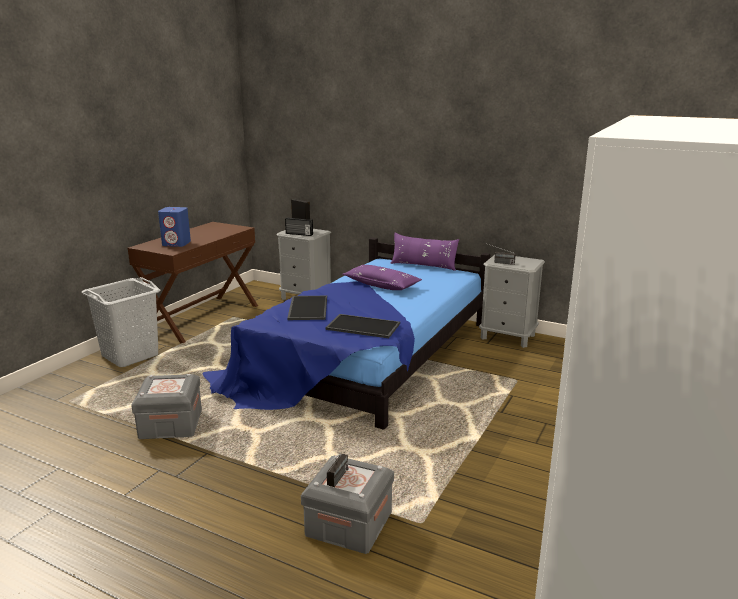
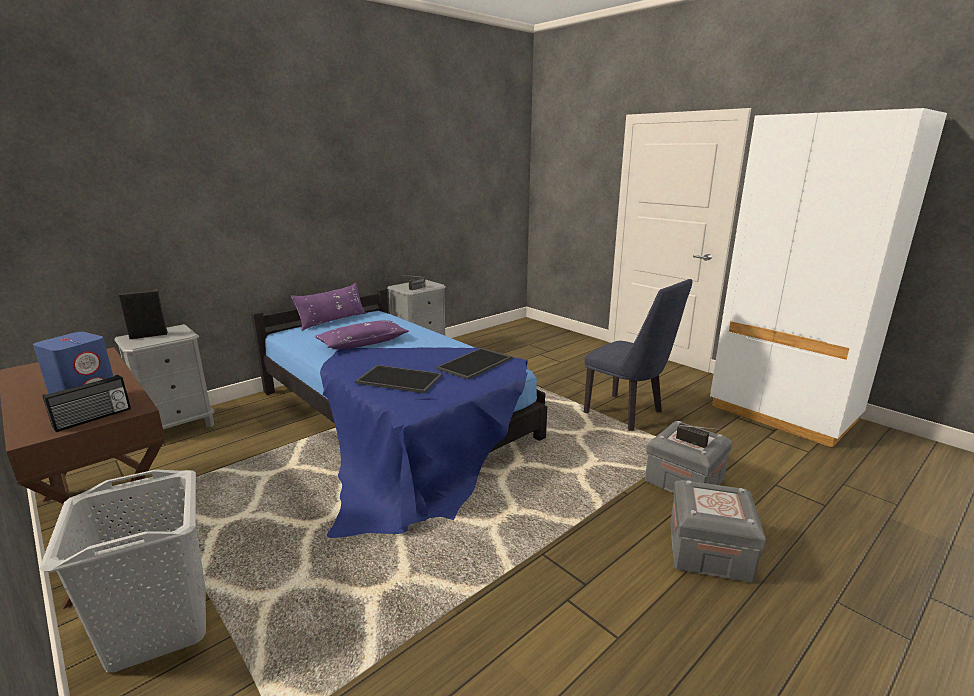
camera: 70 degrees left, 0 degrees up
grey storage box [131,374,202,439] -> grey storage box moved to [670,480,766,583]
radio [285,217,313,236] -> radio moved to [42,375,131,432]
none -> blue chair [584,279,692,431]

